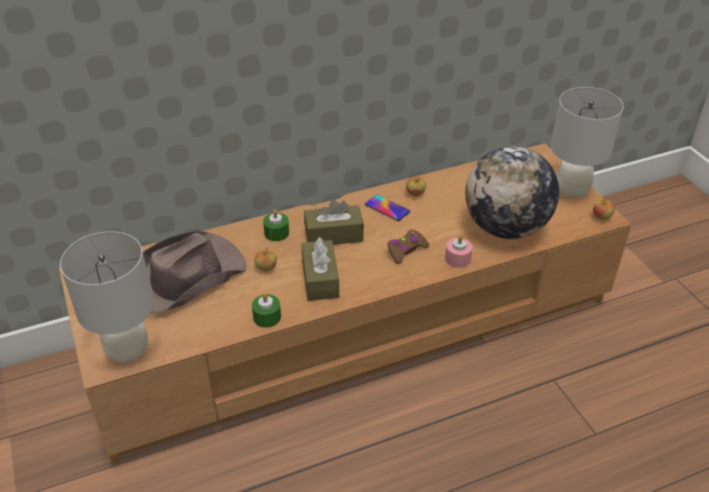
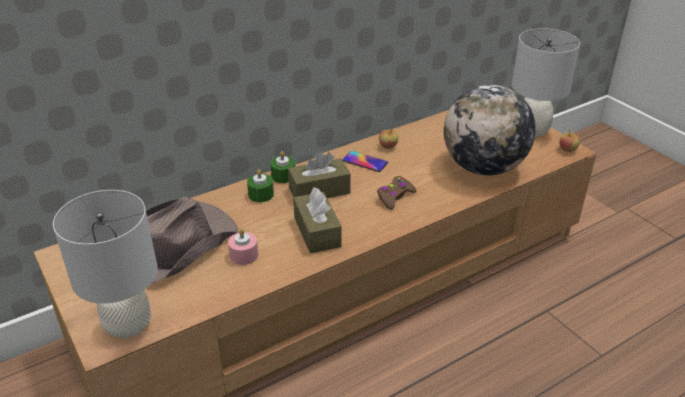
camera: 10 degrees left, 5 degrees down
green candle [252,293,281,328] -> green candle moved to [270,151,295,183]
apple [254,248,277,272] -> none
pink candle [445,235,473,268] -> pink candle moved to [228,229,258,265]

